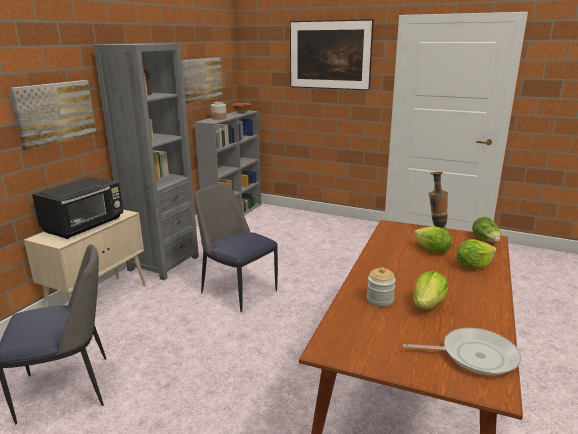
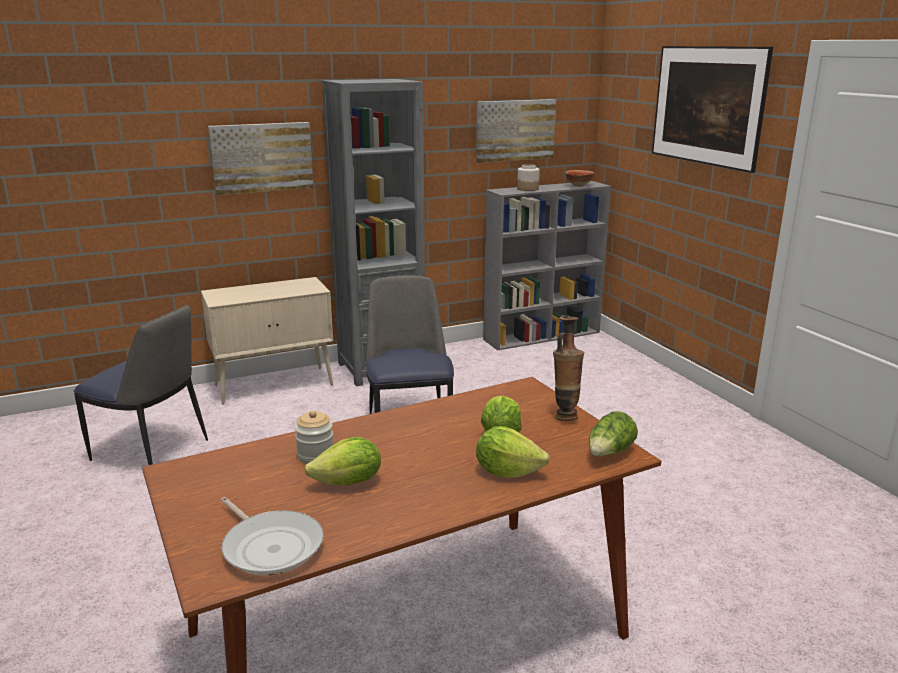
camera: 40 degrees right, 0 degrees up
black microwave [32,177,123,239] -> none

